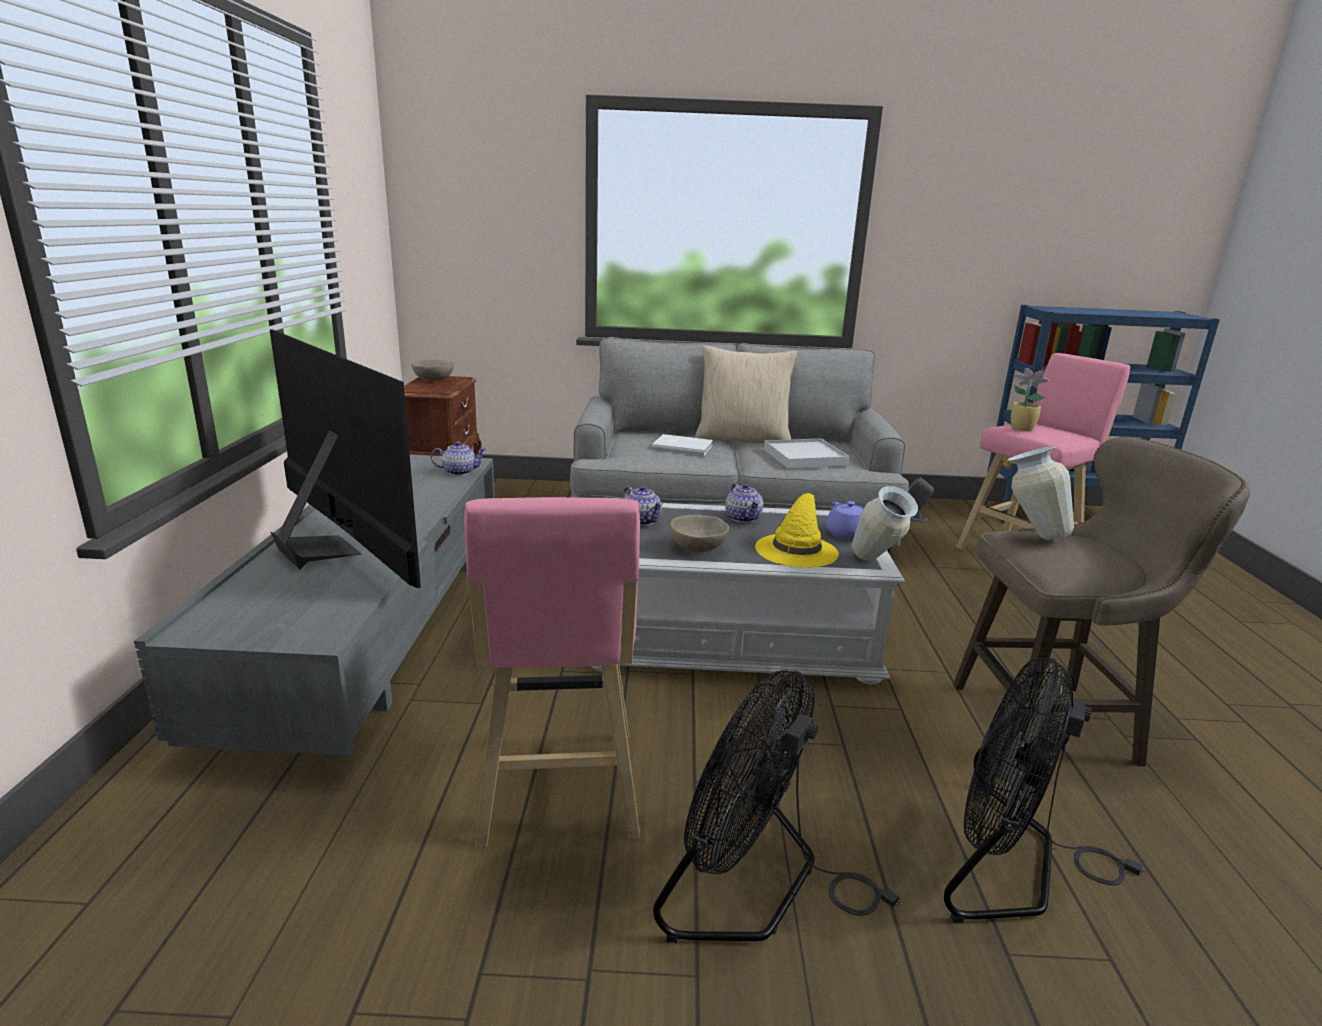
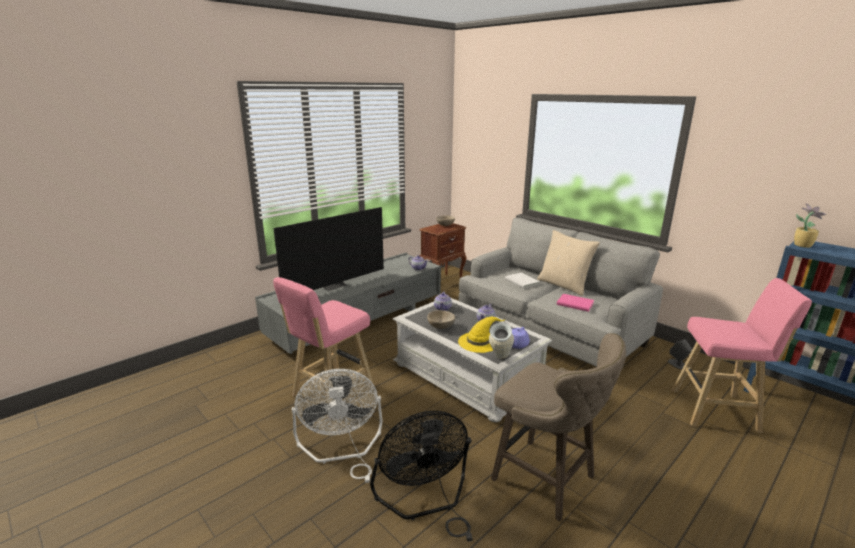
camera: 45 degrees right, 0 degrees up
television [270,329,421,588] -> television turned 45 degrees clockwise [273,207,384,291]
black fan [653,670,902,943] -> white fan [292,369,382,483]
white tray [764,438,850,469] -> pink book [557,294,594,312]
vase [1007,446,1074,540] -> none
potted plant [1011,368,1050,431] -> potted plant moved to [794,203,827,248]

